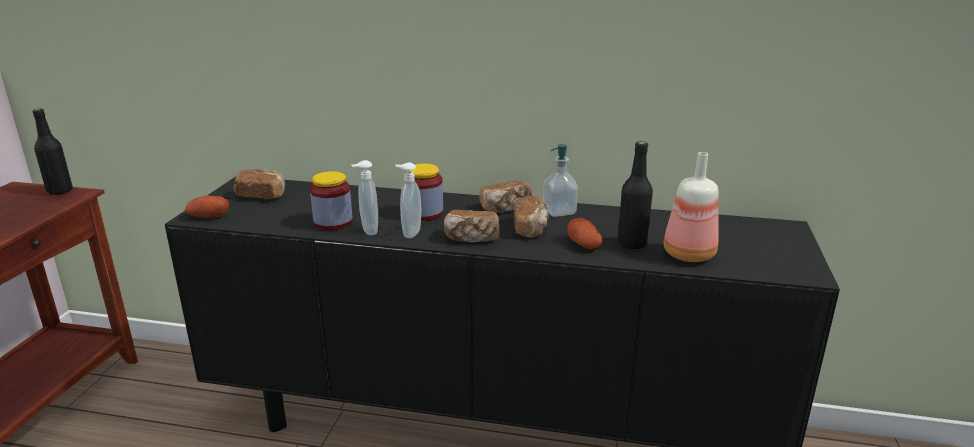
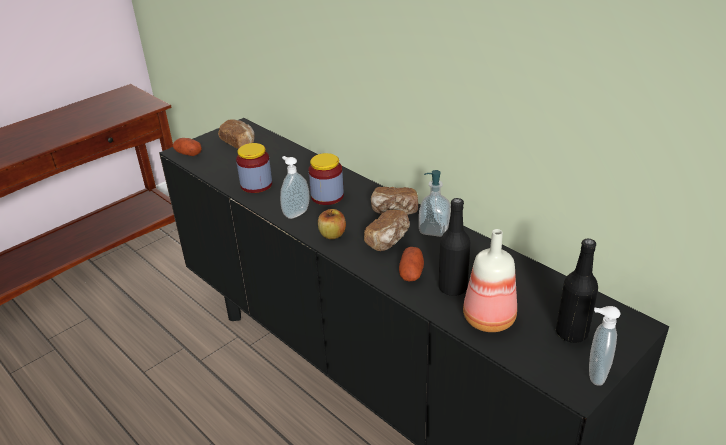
camera: 35 degrees right, 10 degrees up
black bottle [32,108,73,195] -> black bottle moved to [556,239,598,343]
soap dispenser [352,160,378,235] -> soap dispenser moved to [589,306,621,386]
bread [444,210,499,242] -> apple [318,209,346,239]

